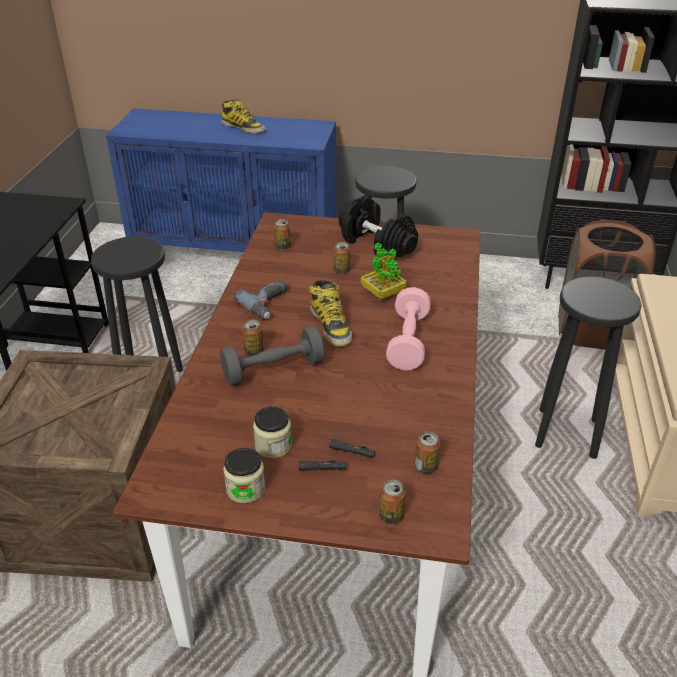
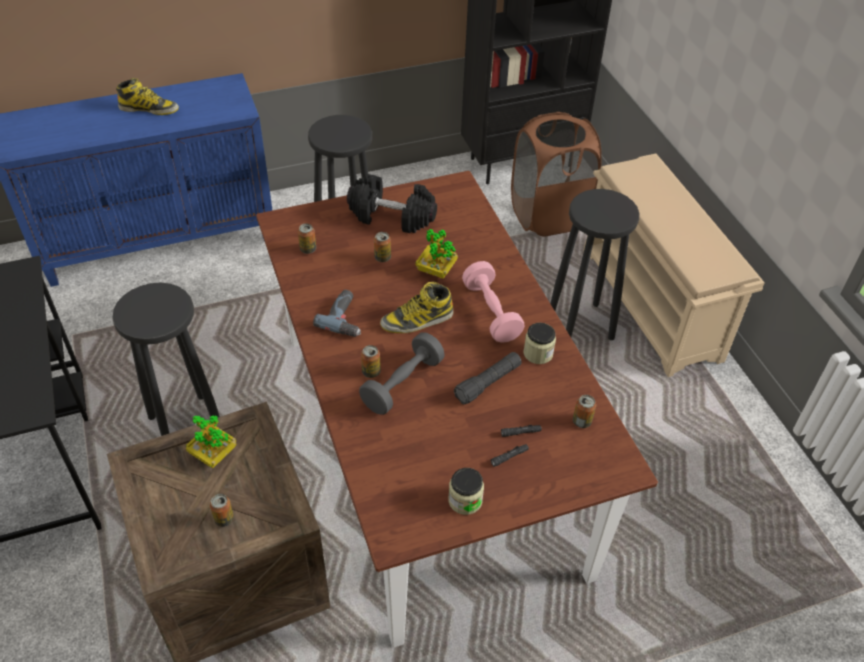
camera: 30 degrees left, 10 degrees up
jar [253,406,292,459] -> jar moved to [523,323,556,364]
boot [309,280,352,347] -> boot turned 120 degrees clockwise [380,282,453,333]
can [379,480,405,524] -> can moved to [210,494,234,527]
none -> potted plant [186,415,236,468]
none -> black flashlight [454,352,522,404]

